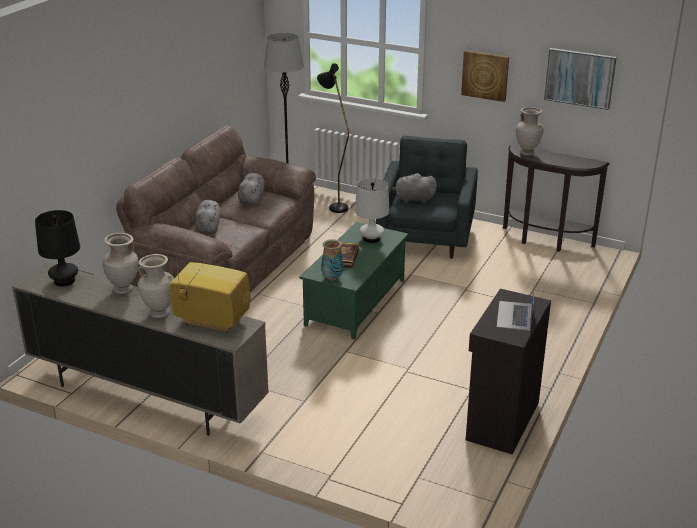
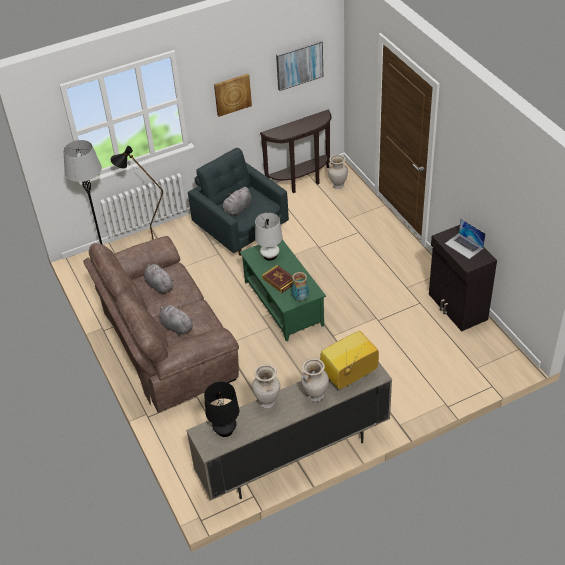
camera: 50 degrees left, 15 degrees up
beige vase [516,107,544,156] -> beige vase moved to [328,155,348,189]

